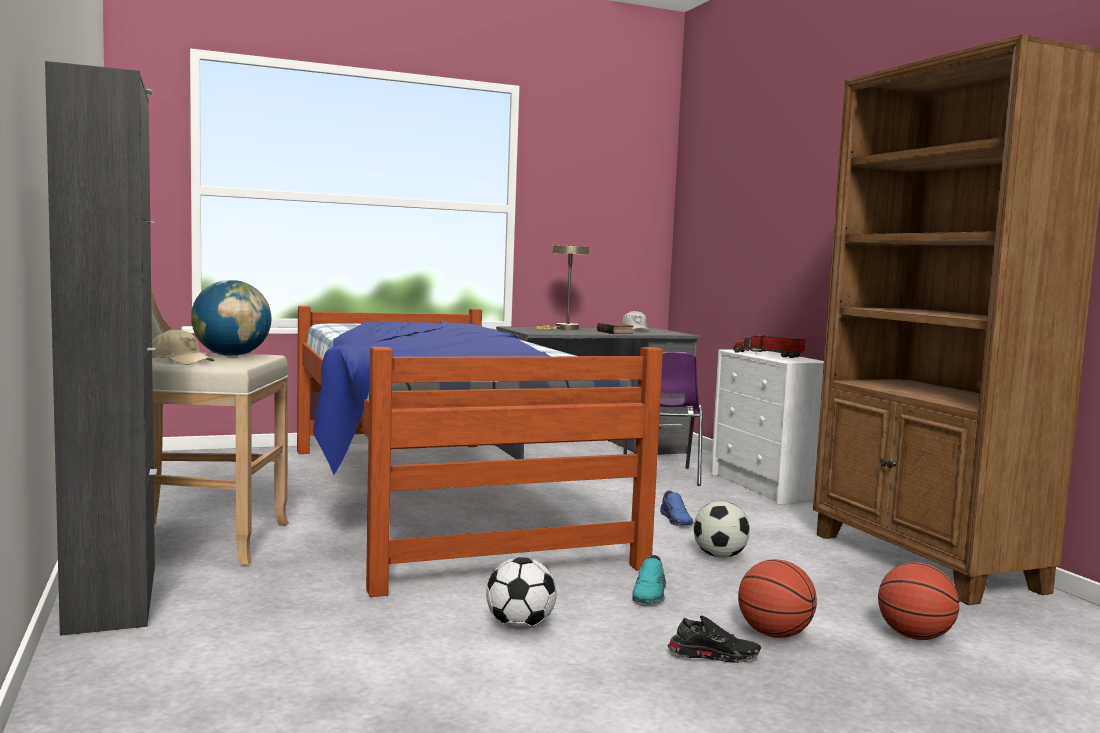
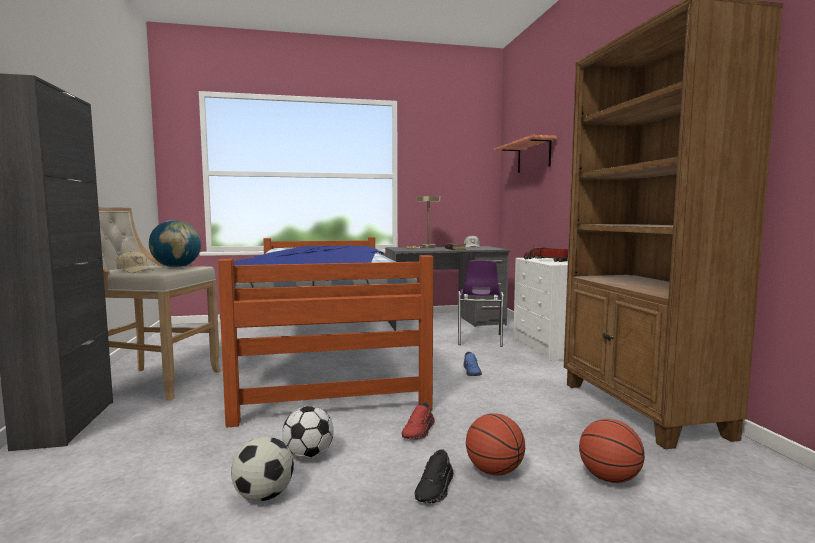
camera: 10 degrees right, 0 degrees up
turquoise shoe [632,555,666,604] -> red shoe [401,402,435,440]
black shoe [667,616,761,663] -> black shoe turned 105 degrees clockwise [414,449,454,503]
football [694,501,750,558] -> football moved to [231,437,294,502]
none -> shelf [494,135,557,173]

